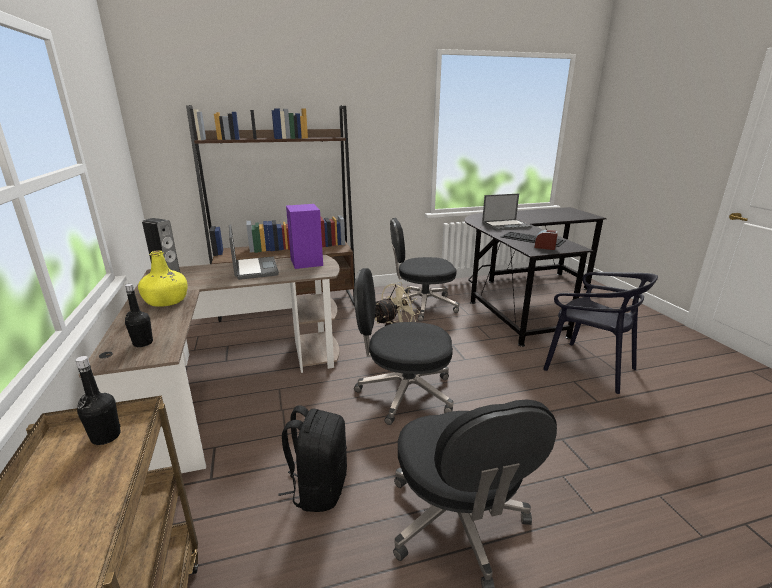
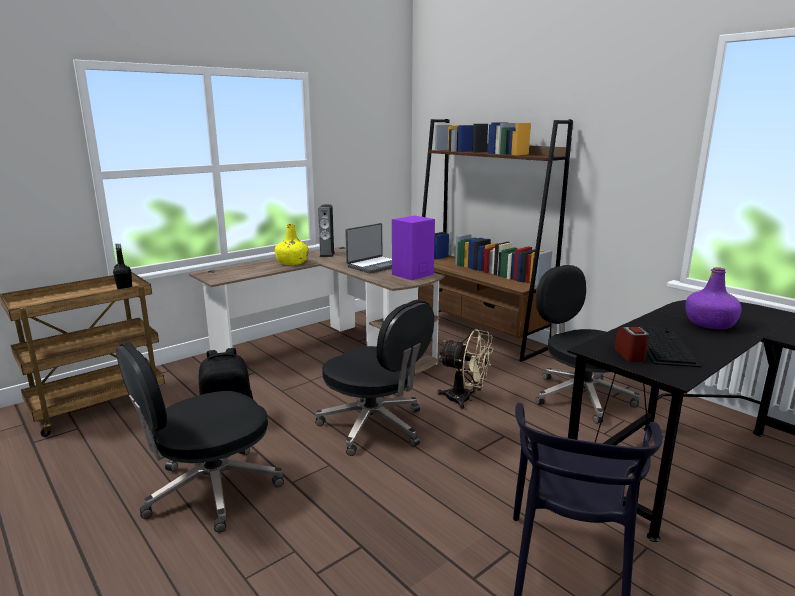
camera: 65 degrees right, 5 degrees down
black bottle [125,284,153,347] -> none
black office chair [354,268,454,425] -> black office chair turned 150 degrees clockwise [315,300,434,456]
laptop [482,194,532,231] -> purple bottle [685,267,742,329]

